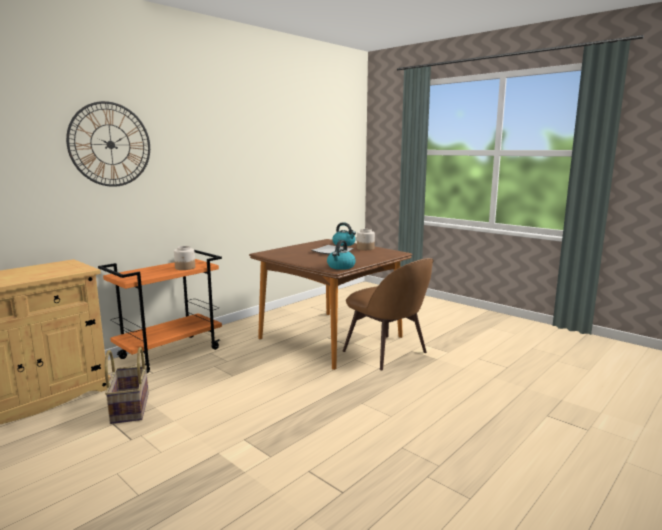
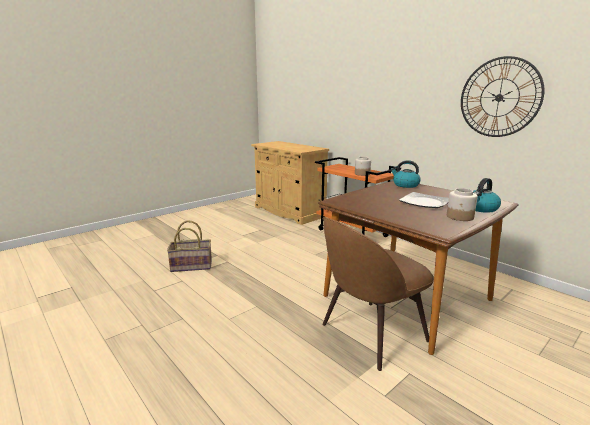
camera: 95 degrees right, 5 degrees up
wall clock [66,101,150,187] -> wall clock moved to [461,56,544,137]
basket [105,347,149,424] -> basket moved to [167,220,212,272]
kettle [327,240,356,270] -> kettle moved to [390,160,421,188]

